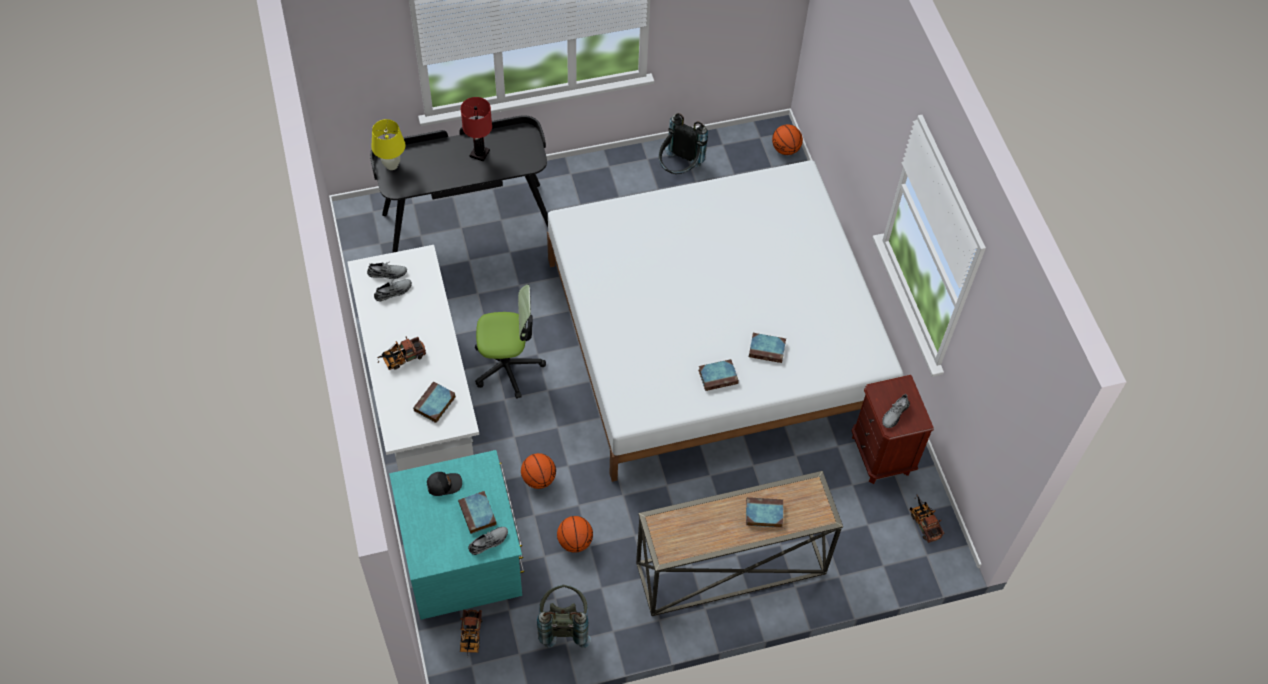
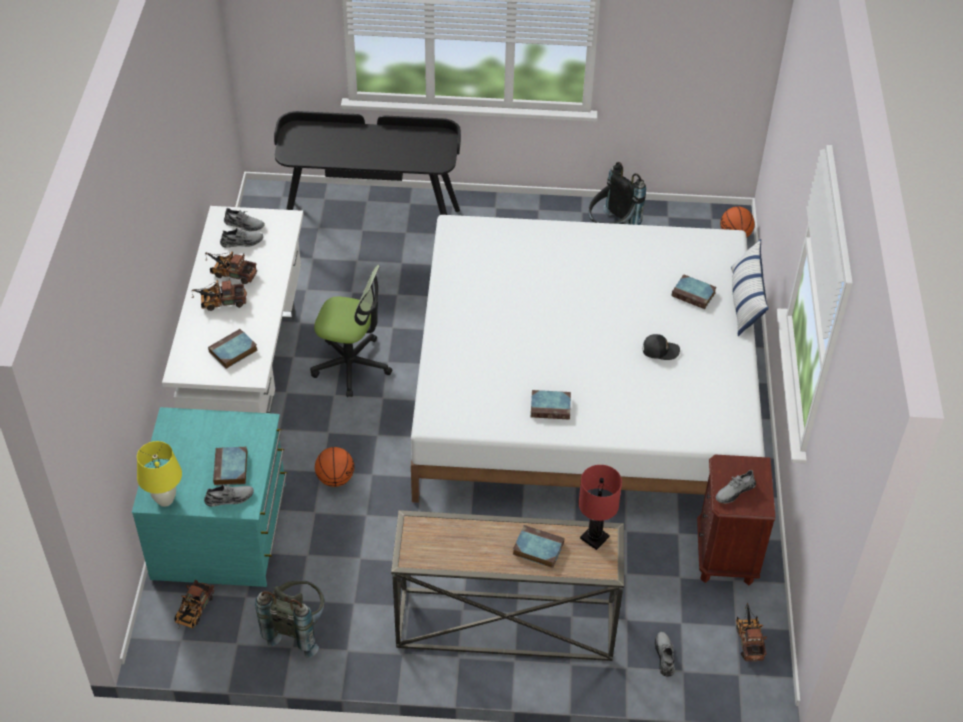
camera: 20 degrees right, 10 degrees down
yellow table lamp [371,119,405,170] -> yellow table lamp moved to [137,441,182,507]
black cap [427,472,462,496] -> black cap moved to [643,334,680,360]
red table lamp [461,97,492,162] -> red table lamp moved to [578,465,622,550]
basketball [557,516,593,553] -> none
book [749,333,786,363] -> book moved to [671,274,717,309]
none -> toy truck [205,251,257,284]
none -> grey shoe [655,632,675,676]
none -> pillow [731,239,769,336]

